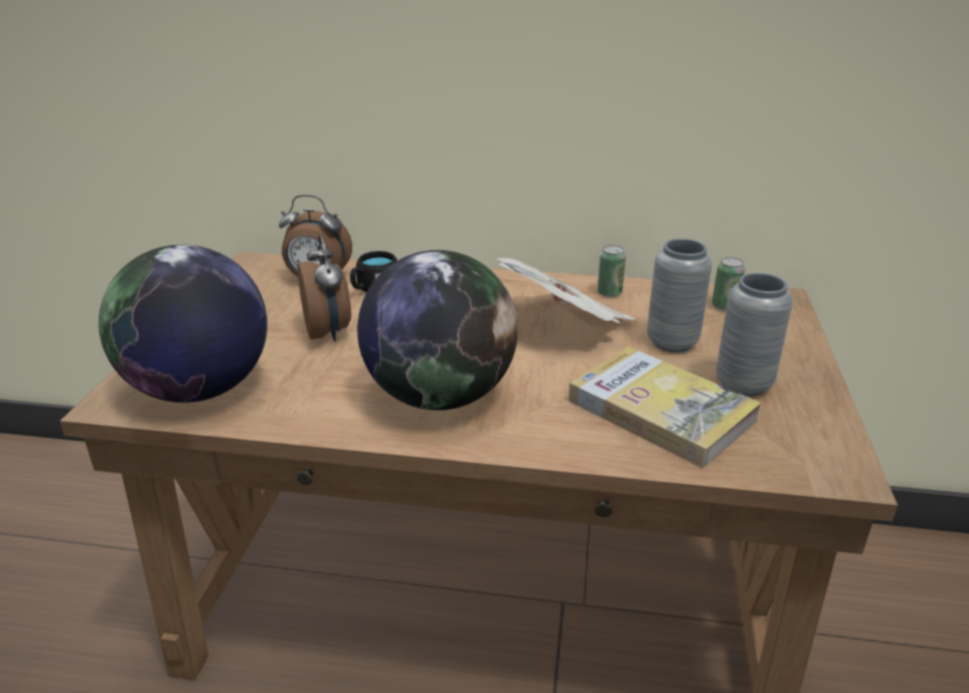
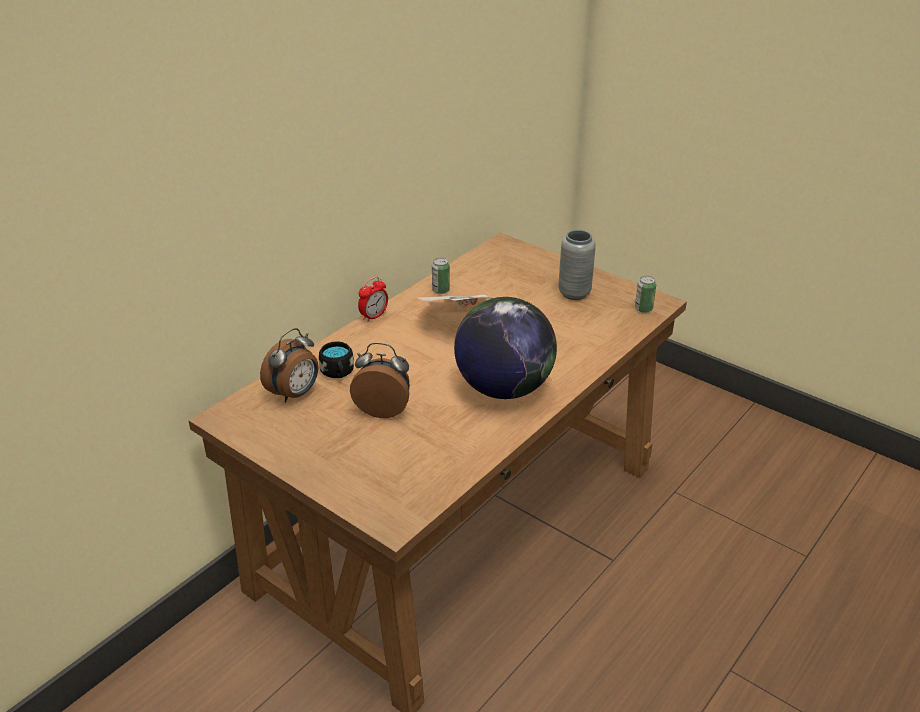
camera: 60 degrees left, 5 degrees up
globe [99,245,267,403] -> none
book [569,346,761,468] -> none
grey vase [647,239,712,352] -> none
can [712,257,745,311] -> can moved to [635,276,656,313]
none -> alarm clock [358,276,388,322]

